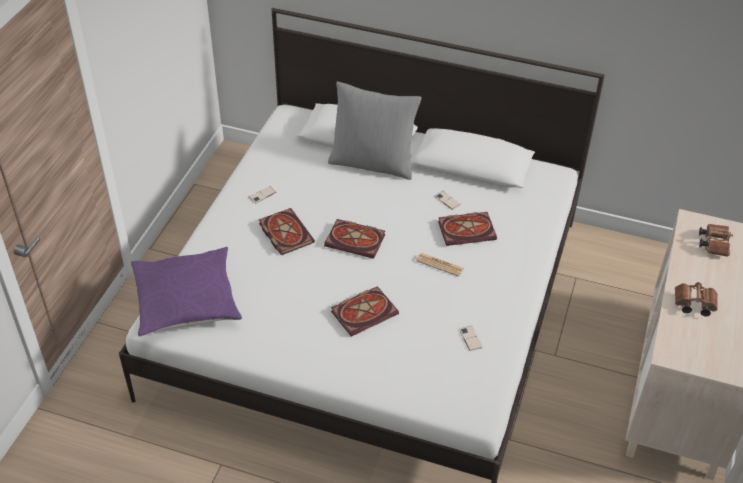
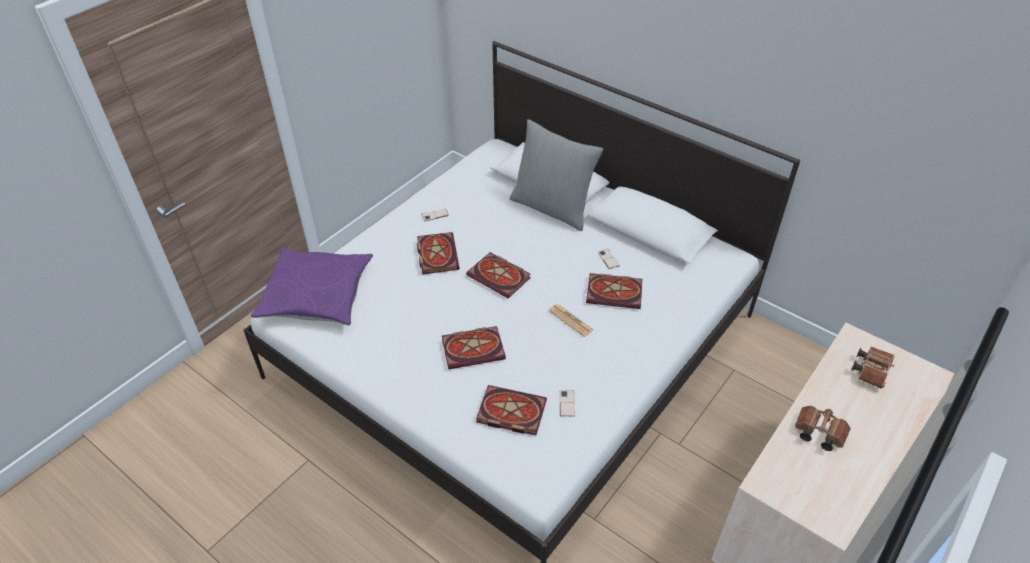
camera: 20 degrees right, 0 degrees up
none -> book [476,385,547,435]

